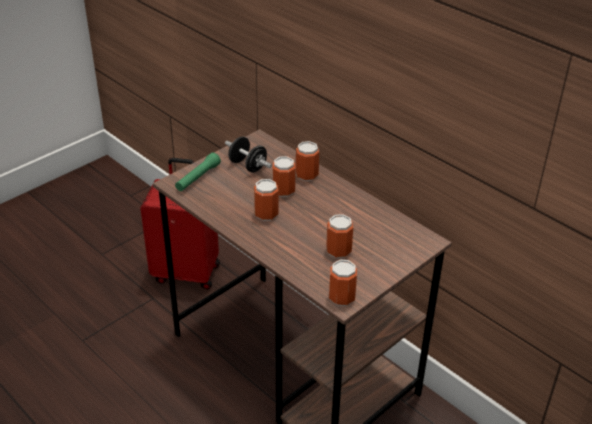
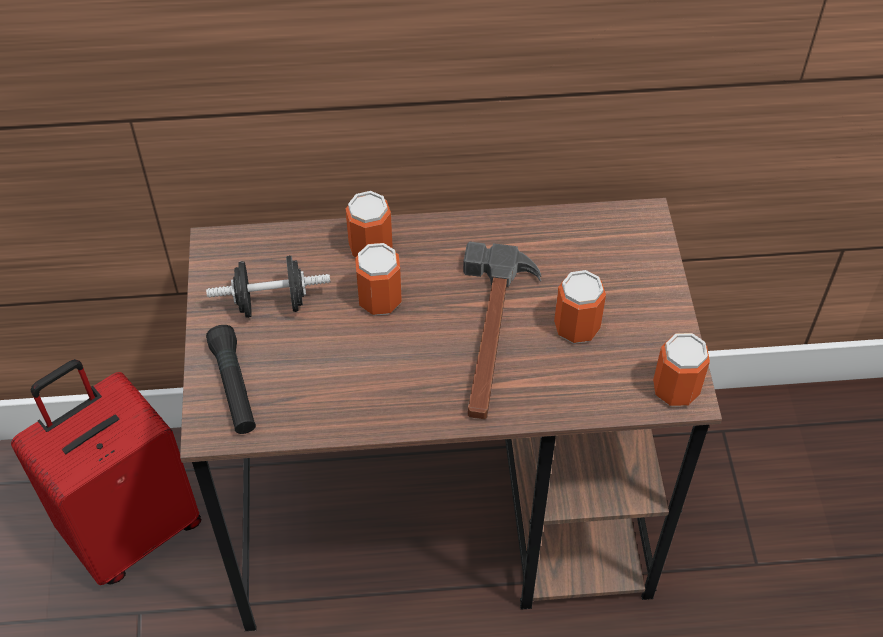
camera: 50 degrees left, 15 degrees up
green flashlight [175,153,221,191] -> black flashlight [206,325,256,434]
can [254,179,278,221] -> none
none -> hammer [463,242,542,419]

